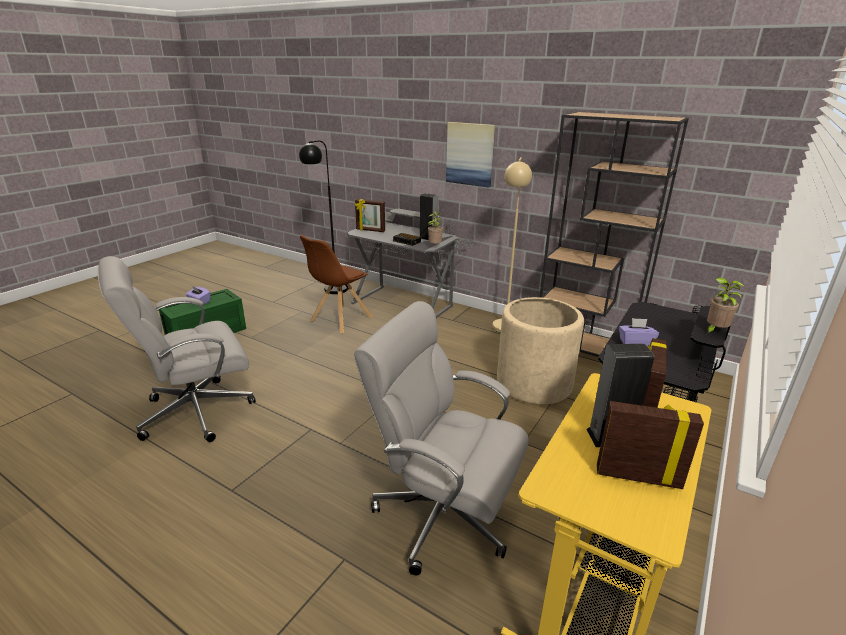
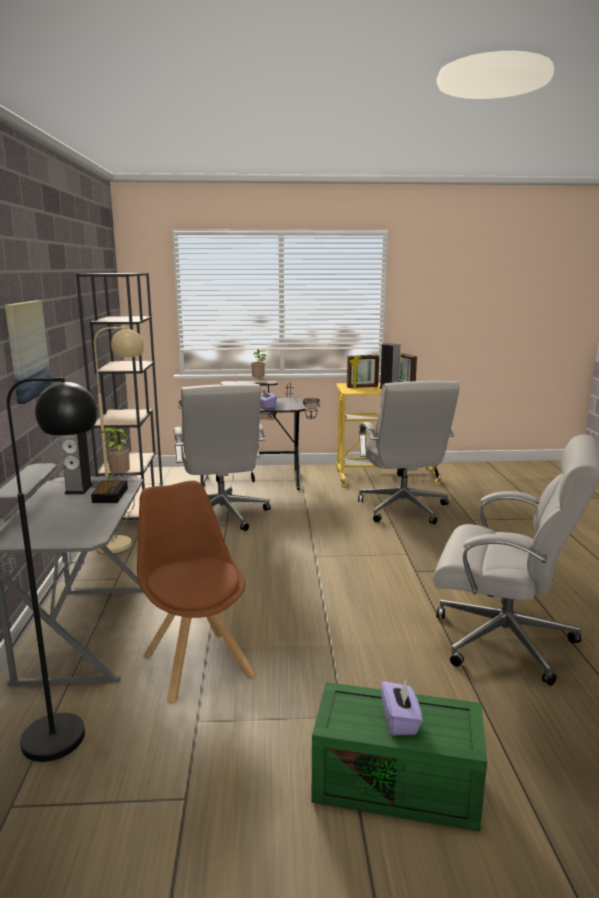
camera: 125 degrees left, 10 degrees down
brown chair [300,235,373,334] -> brown chair turned 120 degrees counterclockwise [137,480,255,703]
picture frame [355,199,385,232] -> none
beige planter [497,297,584,404] -> grey office chair [174,384,271,531]

